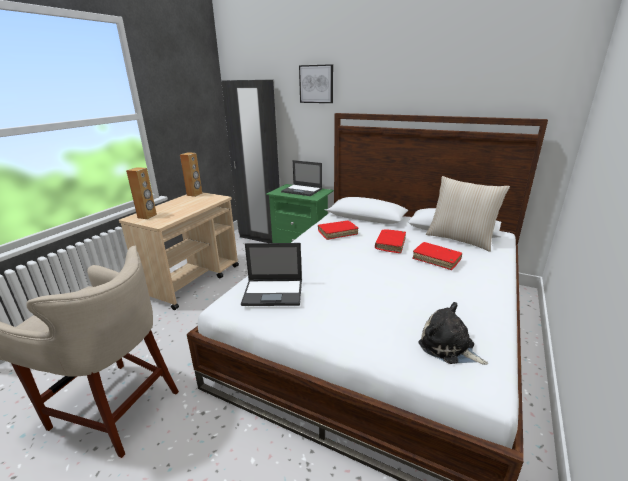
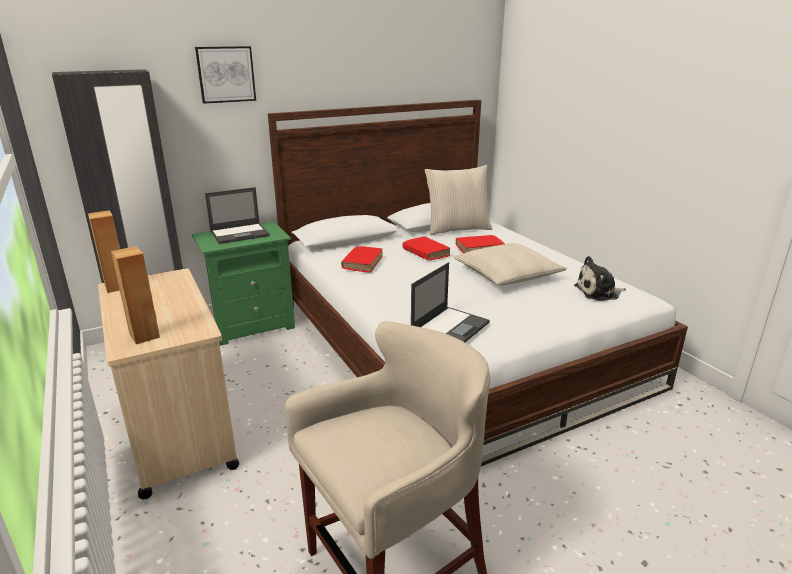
camera: 55 degrees left, 0 degrees up
none -> beige pillow [453,243,567,285]

